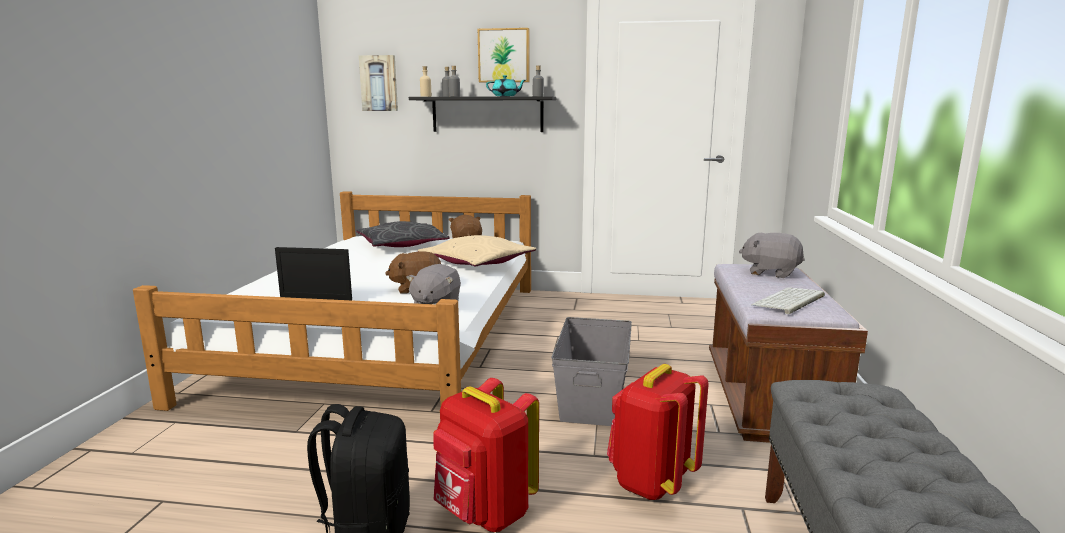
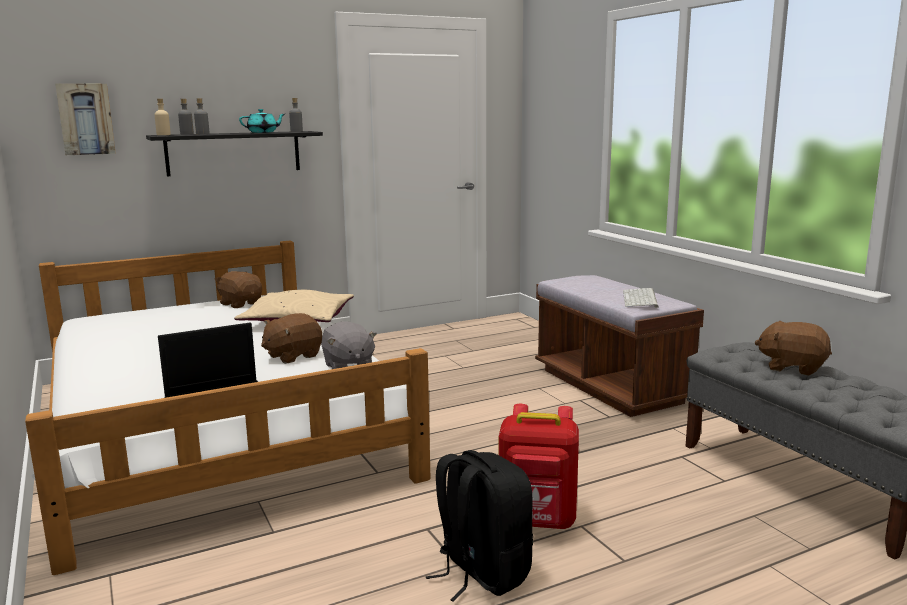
camera: 35 degrees left, 0 degrees up
grey pillow [356,221,450,247] -> none
picture [478,28,529,83] -> none
grey storage box [551,317,632,426] -> none
red backpack [607,364,708,500] -> none
grey plush toy [739,233,804,278] -> none
none -> brown plush toy [755,321,832,376]

